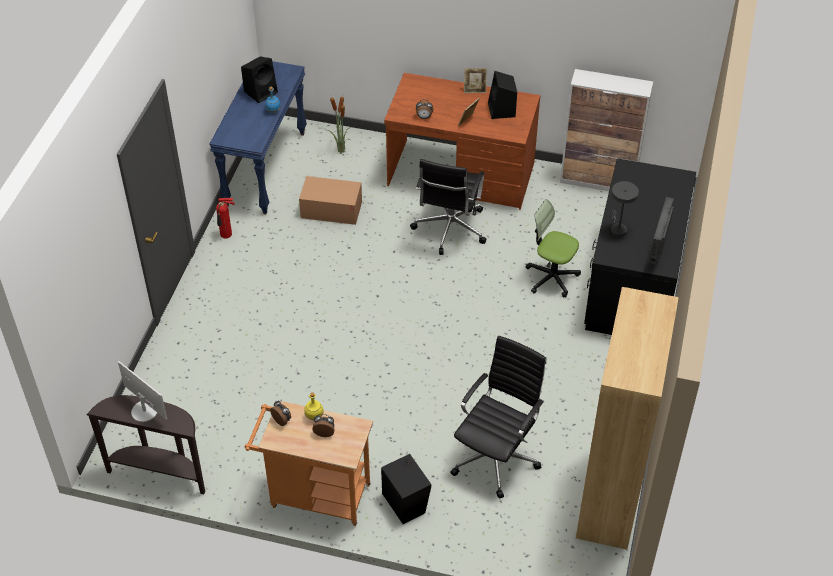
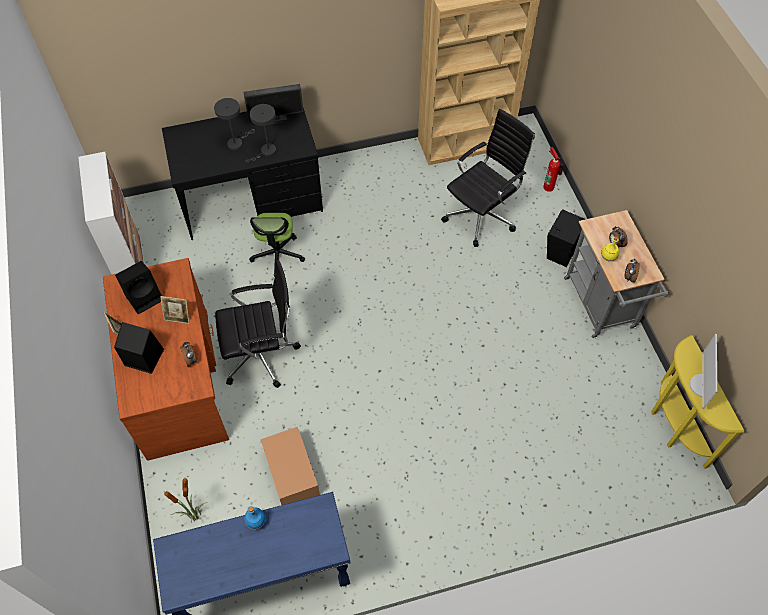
camera: 120 degrees left, 10 degrees up
brown console table [87,395,205,494] -> yellow console table [651,335,744,469]
fire extinguisher [216,198,235,239] -> fire extinguisher moved to [543,147,563,192]
black speaker [241,56,278,103] -> black speaker moved to [114,322,164,374]
orange cart [245,401,373,526] -> grey cart [564,210,669,338]
black office chair [450,336,546,499] -> black office chair turned 135 degrees clockwise [441,109,535,247]
none -> grey table lamp [214,98,255,151]

